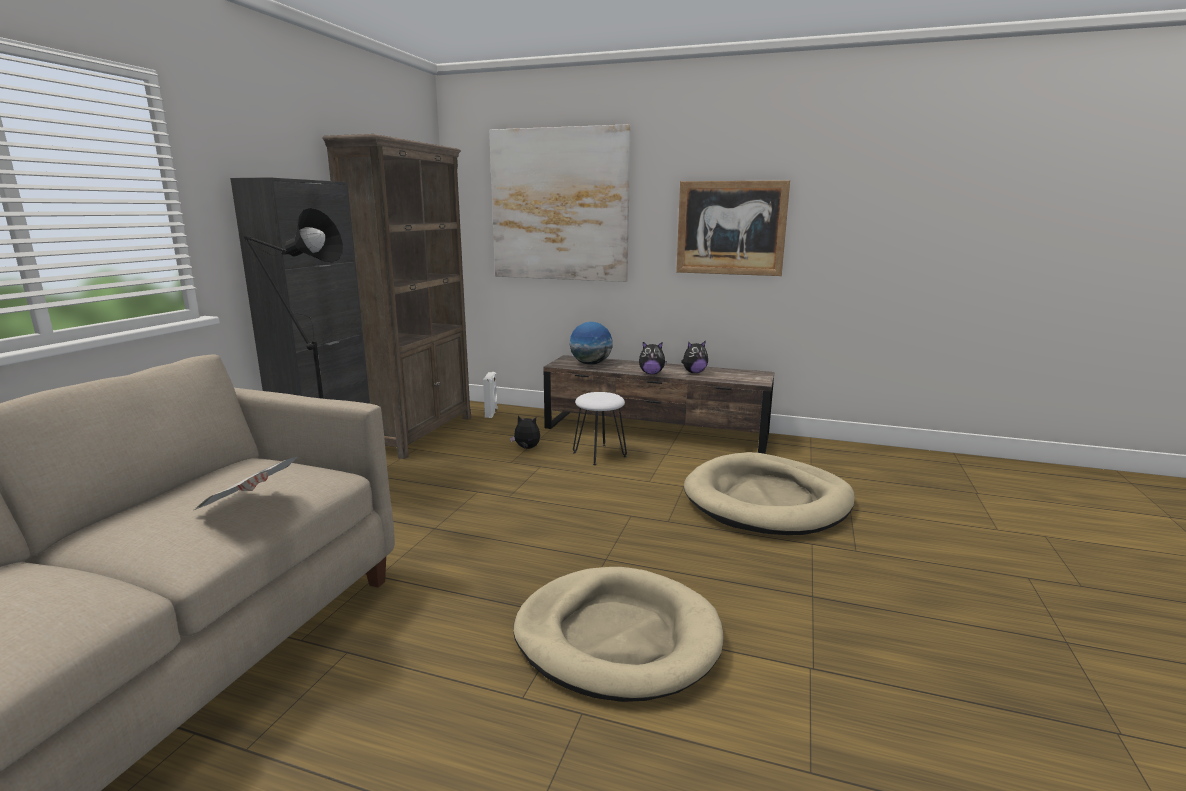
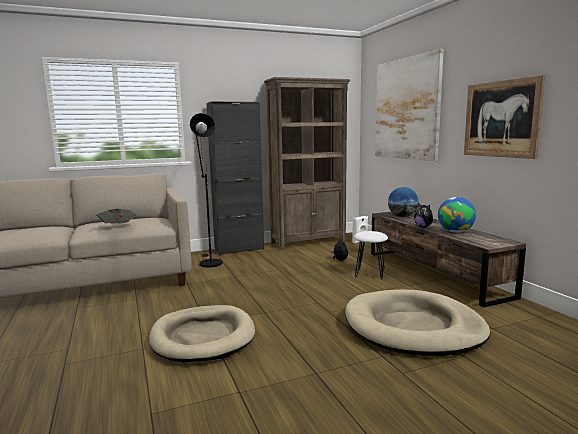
camera: 50 degrees right, 5 degrees down
plush toy [681,341,708,373] -> globe [438,197,476,233]

